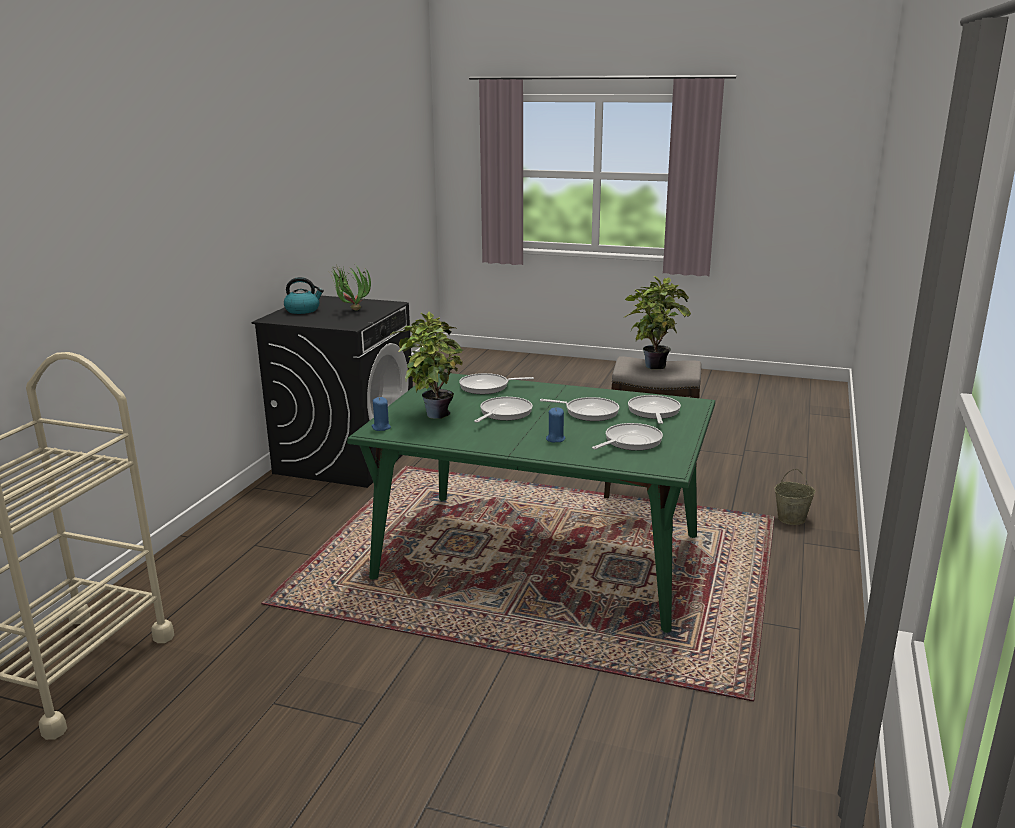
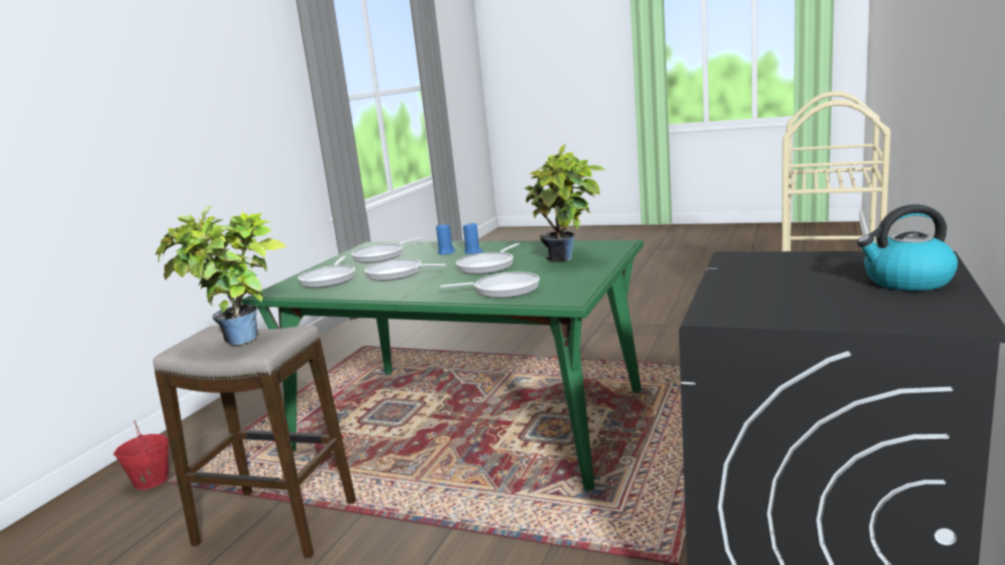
camera: 175 degrees left, 5 degrees down
potted plant [331,264,371,311] -> none
blue candle [372,397,391,431] -> blue candle moved to [463,223,483,254]
beige bucket [774,469,816,525] -> red bucket [114,420,169,490]

